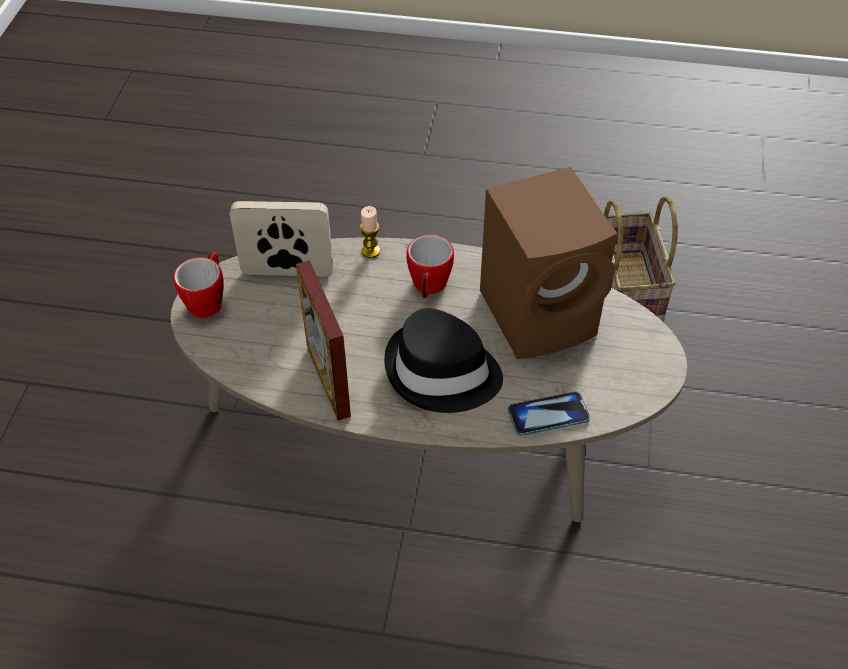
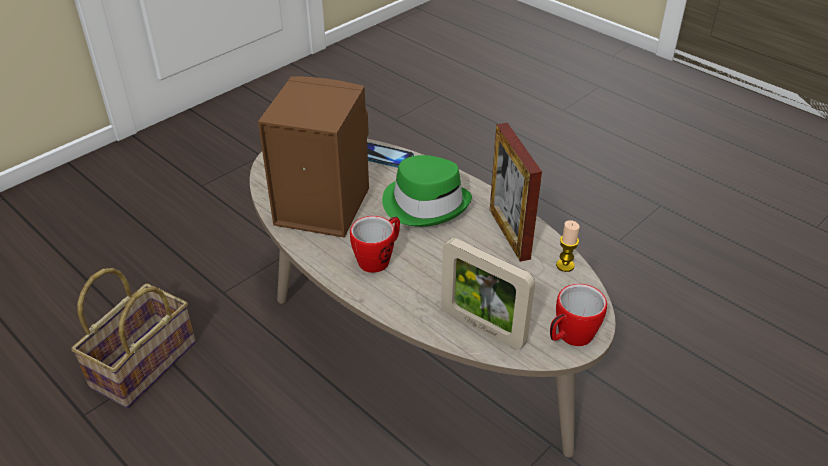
camera: 145 degrees left, 10 degrees down
picture frame [296,260,351,421] -> picture frame turned 150 degrees clockwise [490,123,542,262]
candle [360,206,380,258] -> candle moved to [556,220,580,272]
black hat [384,308,503,413] -> green hat [382,155,472,227]

